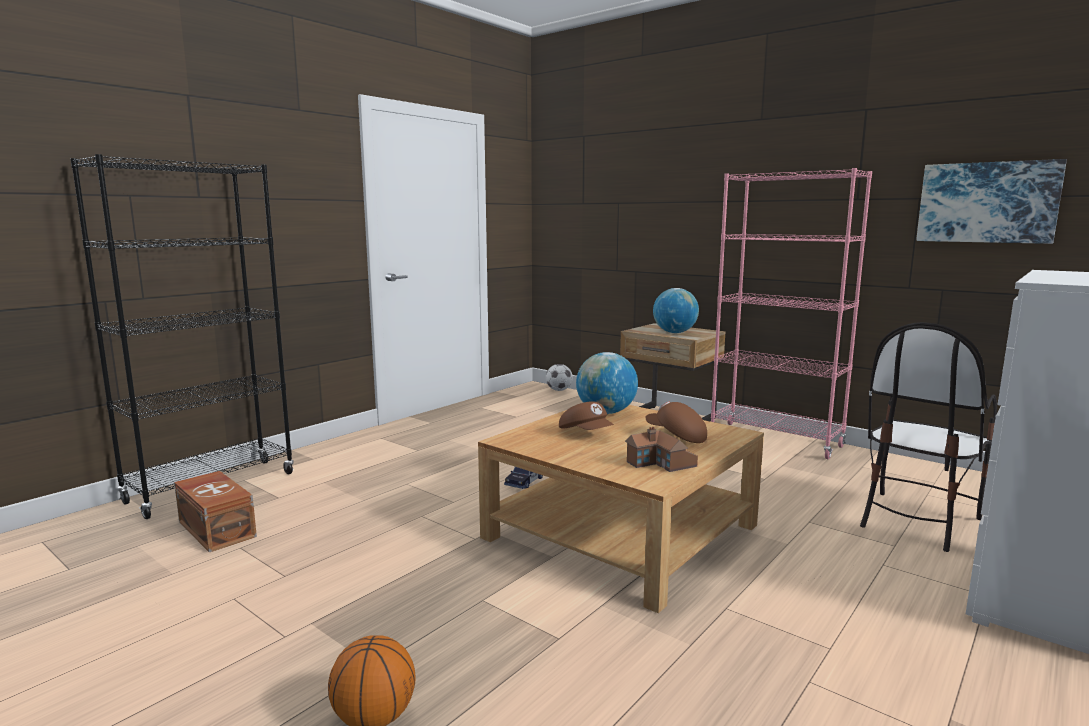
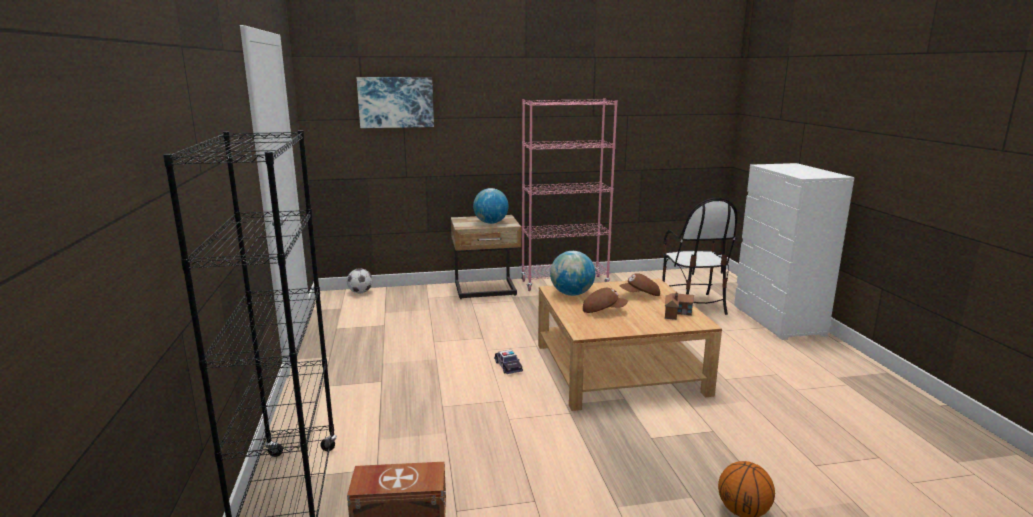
camera: 50 degrees left, 5 degrees up
picture [916,159,1067,244] -> picture moved to [357,77,434,128]

